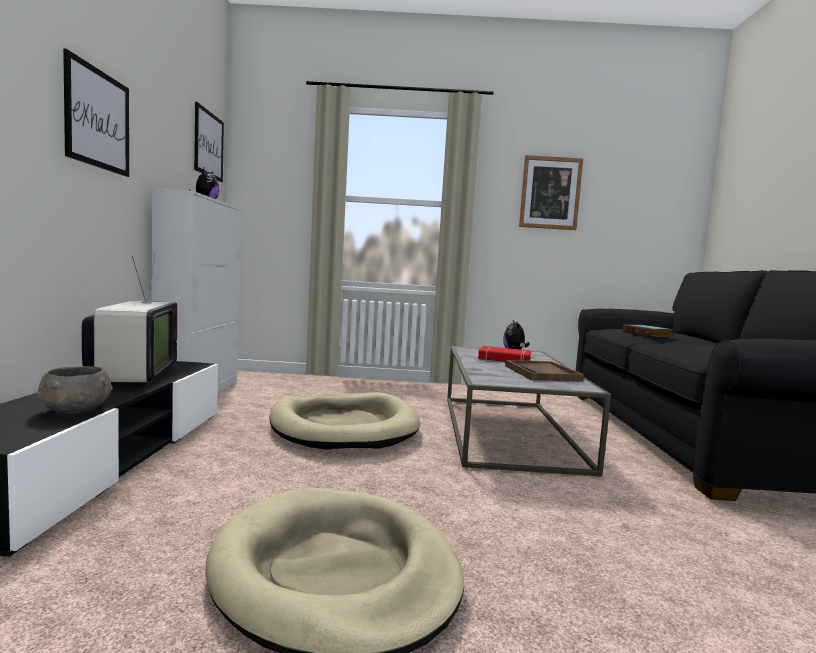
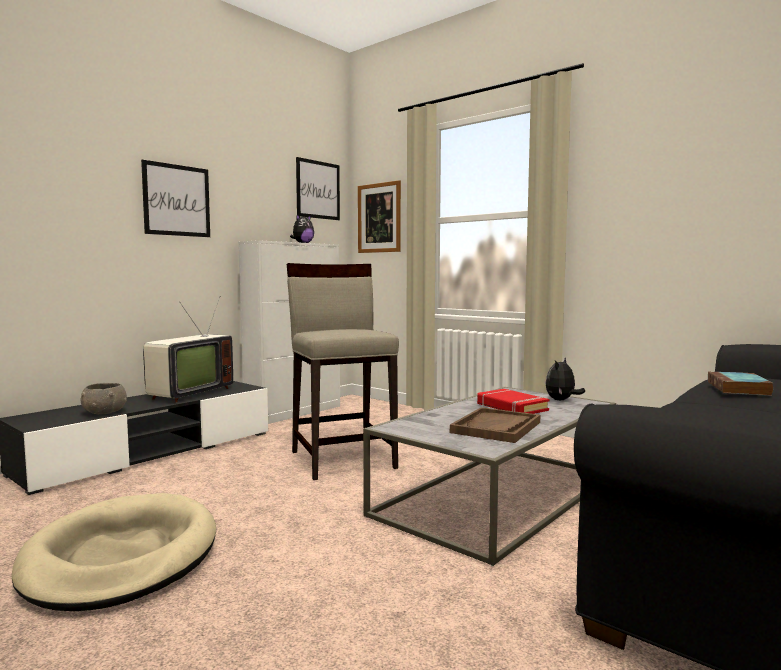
camera: 40 degrees right, 0 degrees up
beige dog bed [269,392,420,450] -> beige stool [287,263,399,480]
picture [519,155,583,230] -> picture moved to [358,180,401,253]

